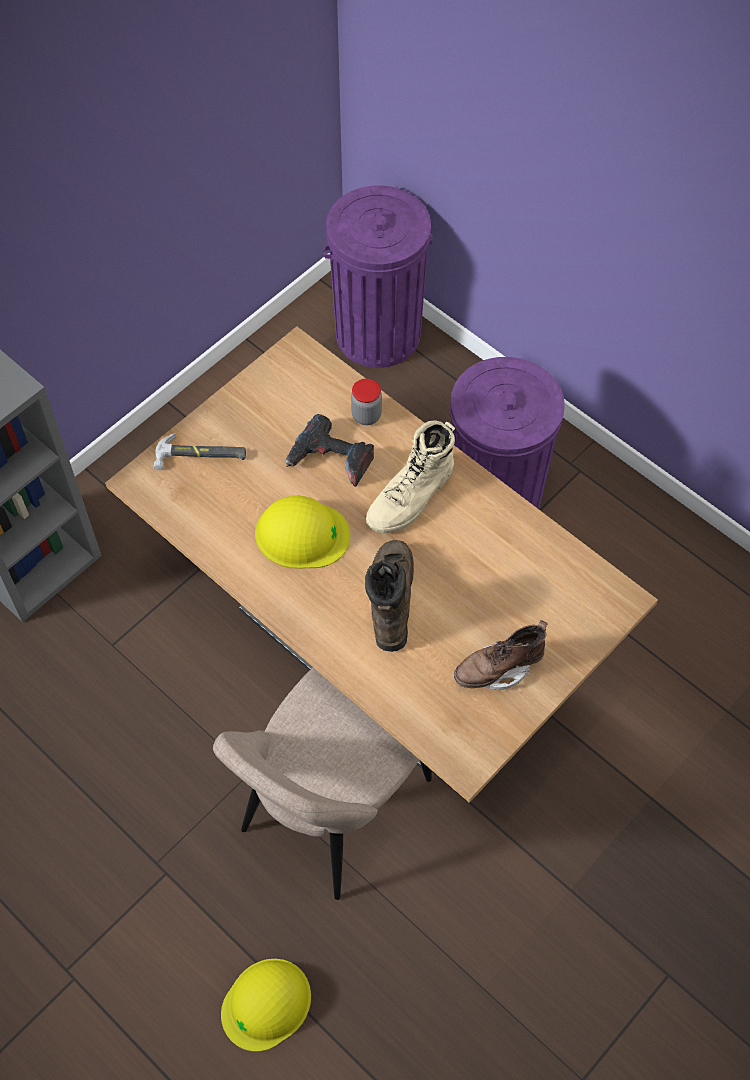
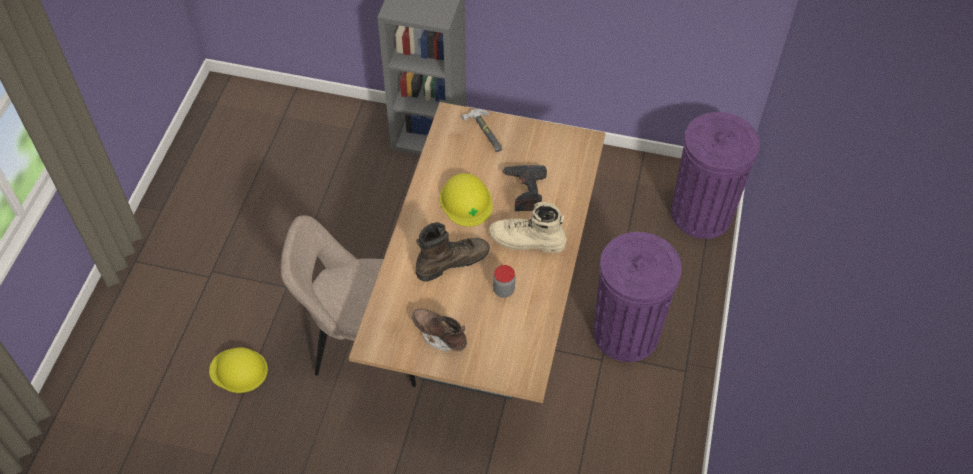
camera: 60 degrees right, 5 degrees down
jar [351,379,382,425] -> jar moved to [493,265,515,298]

